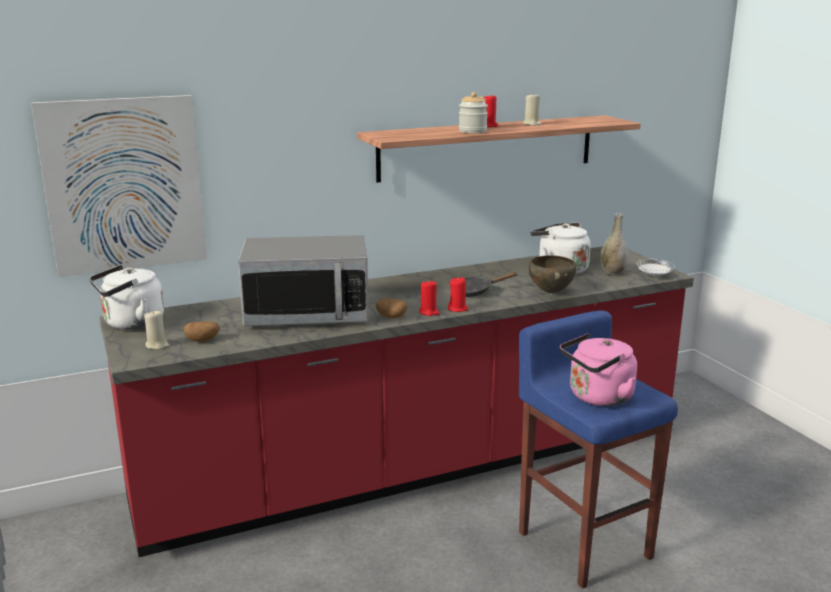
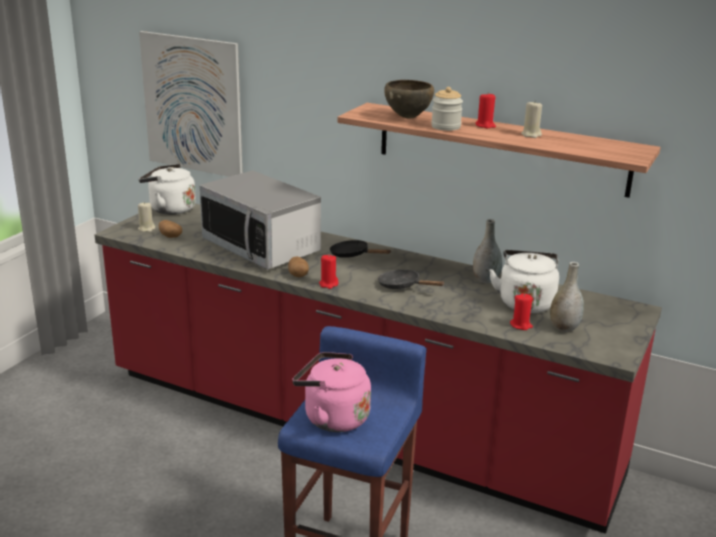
camera: 50 degrees right, 5 degrees up
red candle [448,277,468,312] -> red candle moved to [510,293,533,330]
brown bowl [529,255,577,293] -> brown bowl moved to [384,80,434,119]
white plate [636,259,675,276] -> none
none -> black frying pan [330,240,391,258]
none -> grey vase [473,219,502,283]

